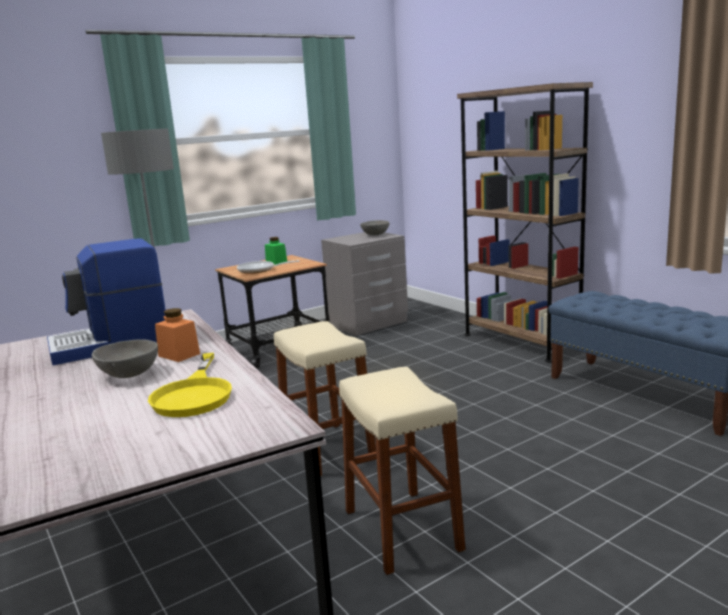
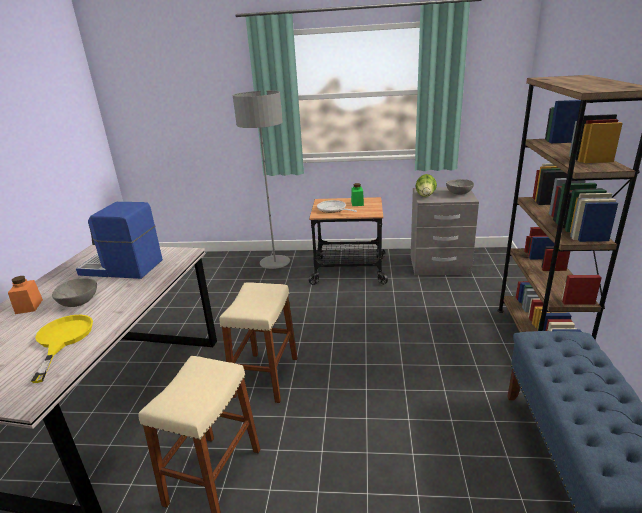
camera: 40 degrees right, 10 degrees up
yellow frying pan [148,353,232,417] -> yellow frying pan turned 135 degrees clockwise [31,314,93,383]
orange jar [155,308,200,362] -> orange jar moved to [8,276,43,314]
none -> lettuce [415,174,437,197]

